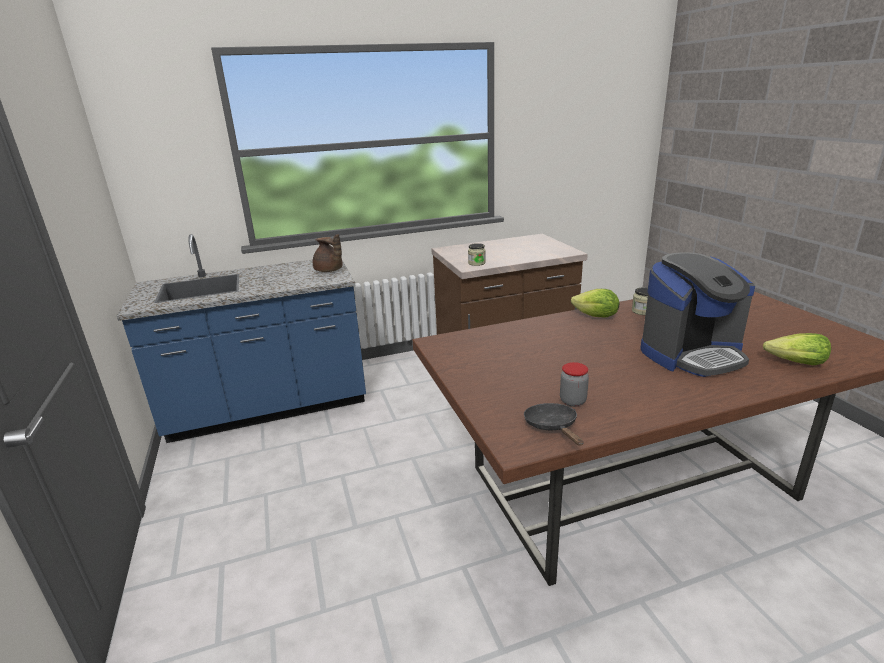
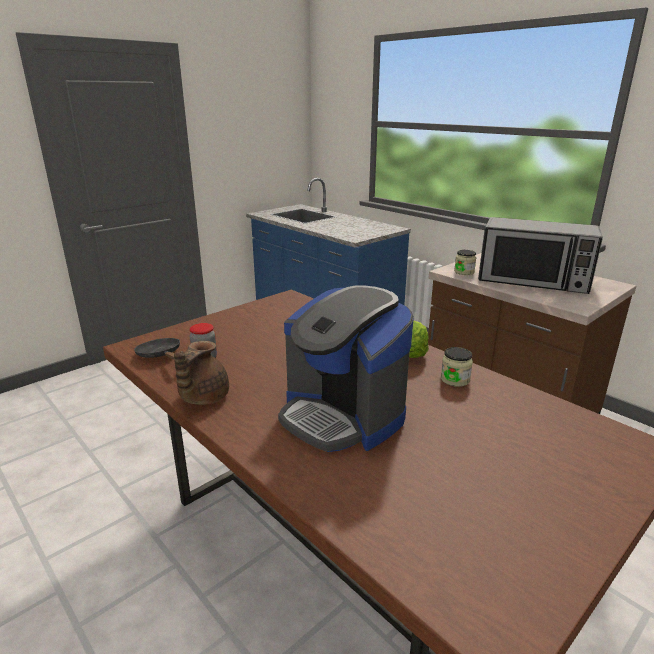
camera: 65 degrees right, 0 degrees up
brown teapot [313,234,343,272] -> brown teapot moved to [174,341,229,405]
black frying pan [524,403,584,446] -> black frying pan turned 90 degrees counterclockwise [134,338,180,359]
lettuce [763,333,831,365] -> none
none -> microwave [478,217,603,294]

